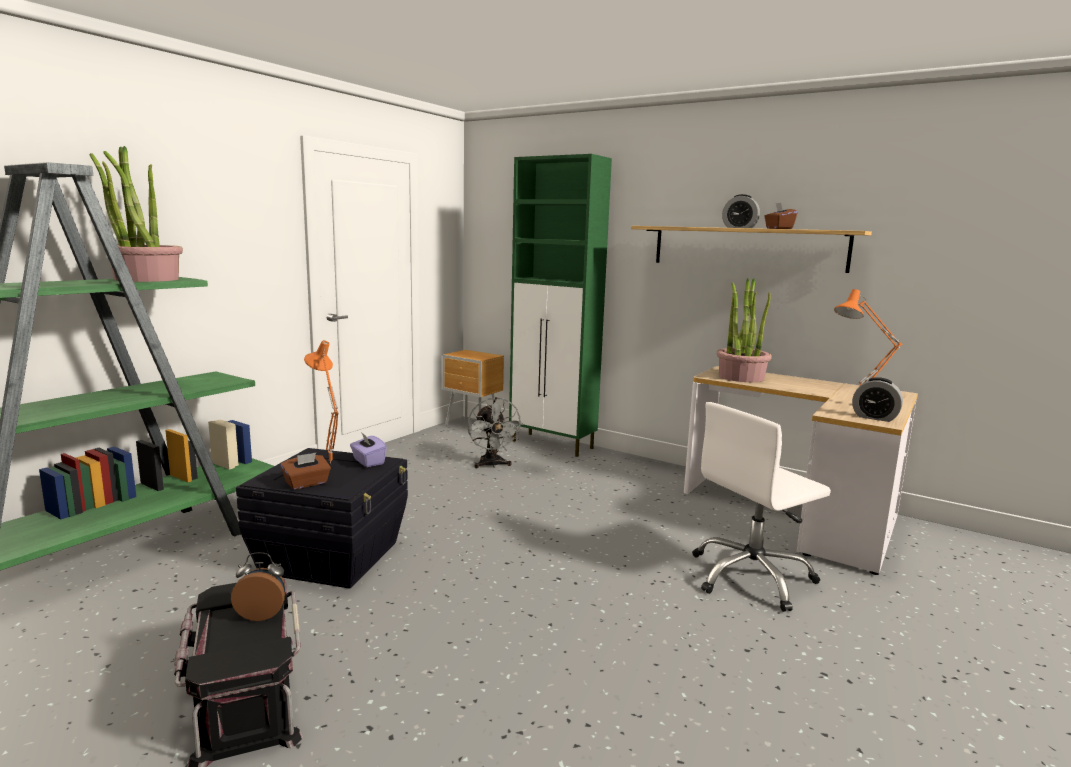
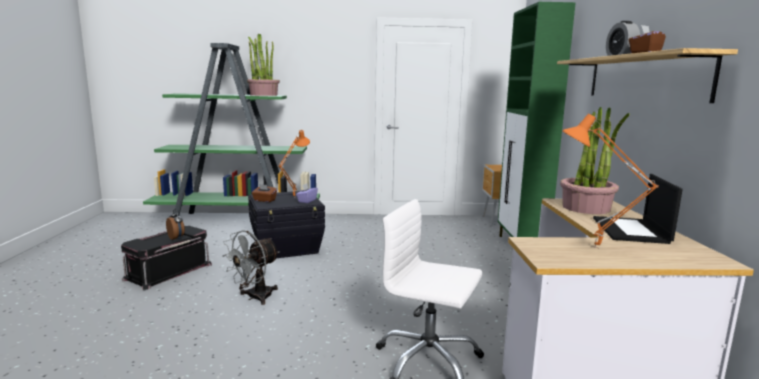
camera: 55 degrees right, 0 degrees up
grey fan [467,397,523,468] -> grey fan moved to [222,230,279,305]
alarm clock [852,377,903,422] -> none
none -> laptop [593,174,683,244]

